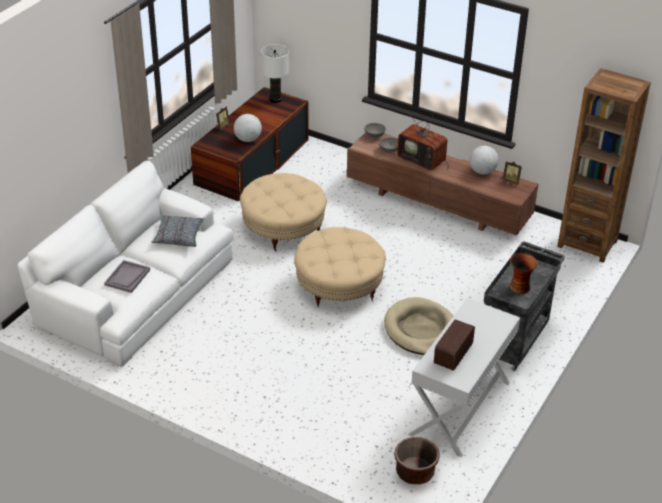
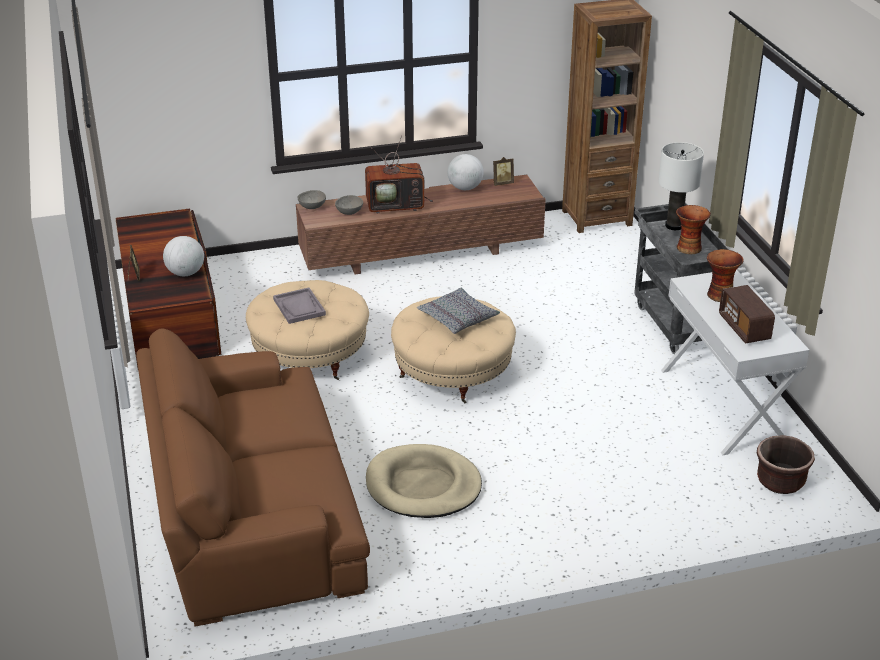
camera: 45 degrees left, 5 degrees down
white sofa [18,161,233,368] -> brown sofa [136,328,370,627]
grey tray [104,260,150,293] -> grey tray moved to [273,288,326,324]
grey pillow [152,215,204,247] -> grey pillow moved to [417,288,500,334]
white table lamp [261,44,289,103] -> white table lamp moved to [658,142,704,230]
beige dog bed [384,297,453,355] -> beige dog bed moved to [366,444,482,518]
none -> vase [707,249,744,302]

